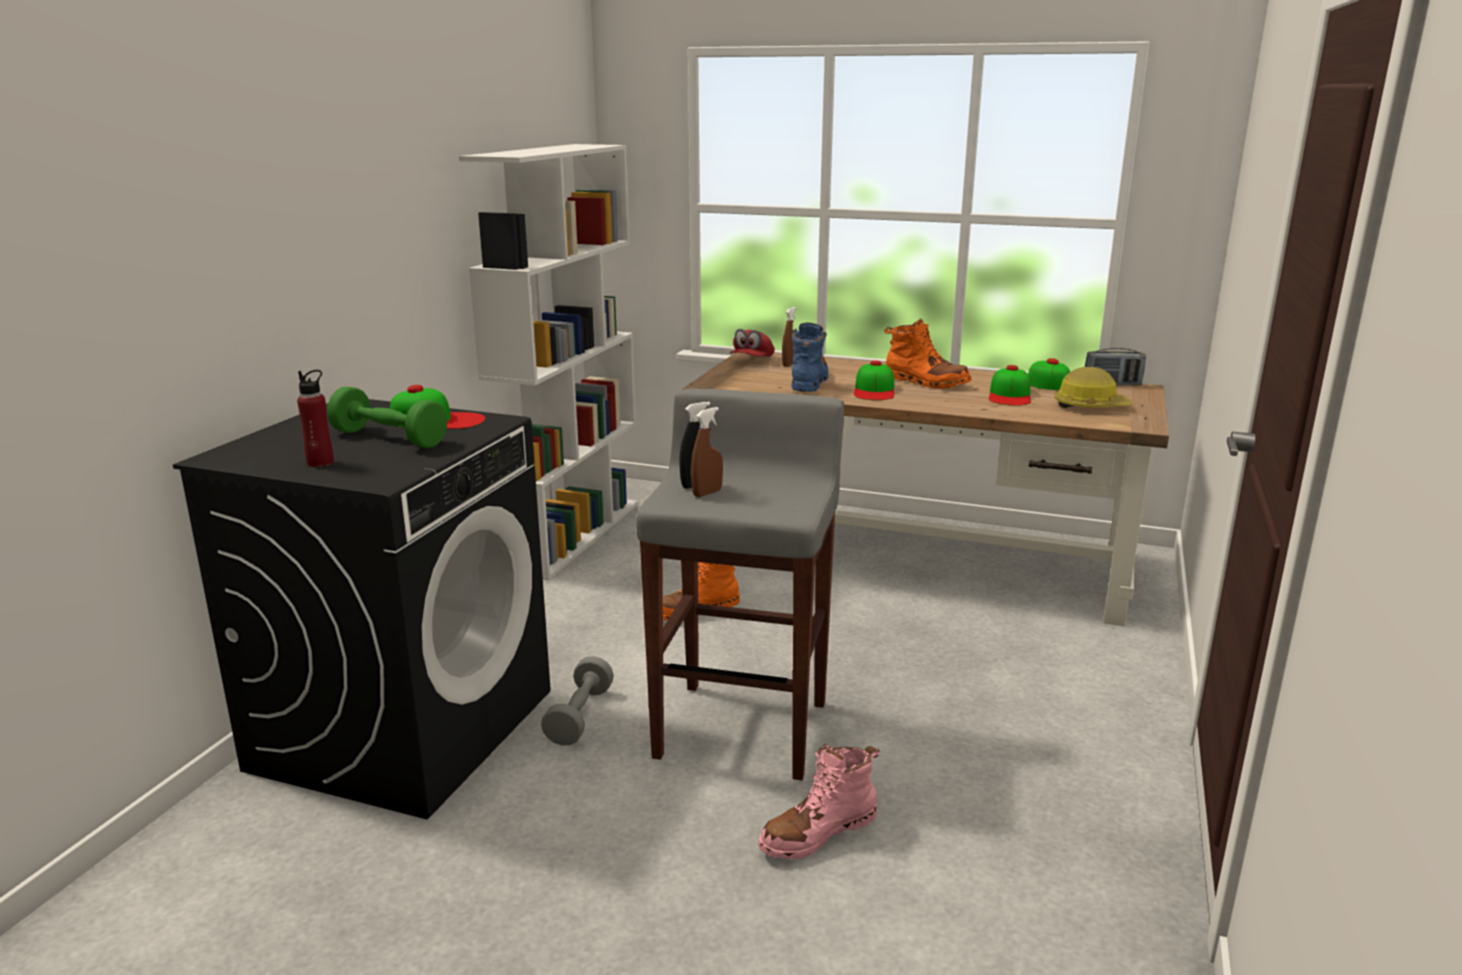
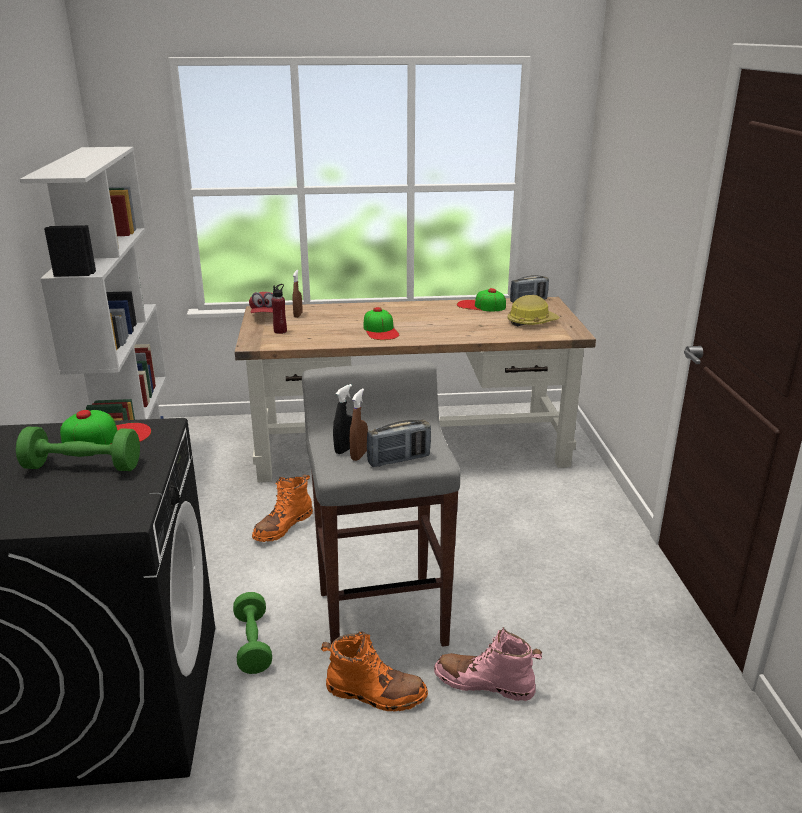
camera: 25 degrees left, 5 degrees up
red bottle [297,370,334,467] -> red bottle moved to [271,284,287,334]
grey dumbbell [541,656,614,746] -> green dumbbell [233,592,272,674]
pink boot [758,744,880,860] -> pink boot turned 75 degrees clockwise [434,627,542,701]
blue boot [791,323,829,392] -> none
orange boot [884,319,972,389] -> orange boot moved to [321,631,428,711]
cap [989,365,1031,406] -> none
none -> radio [367,420,431,467]

